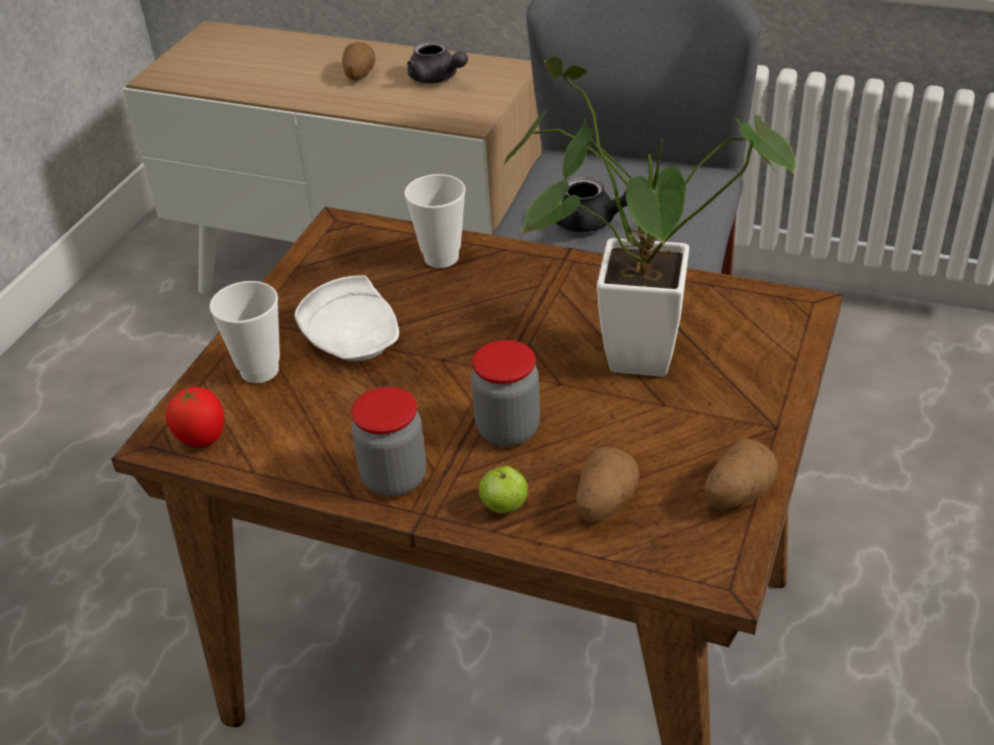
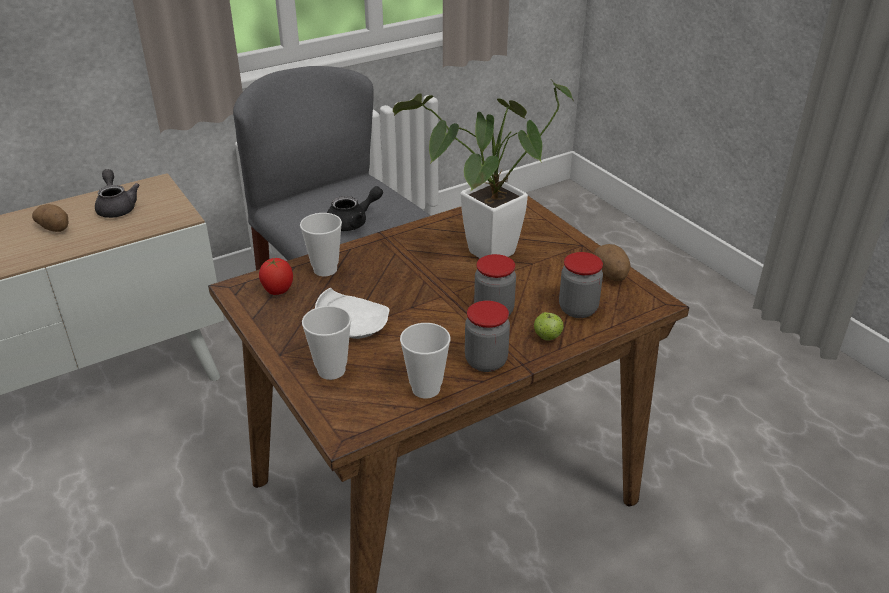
camera: 55 degrees left, 5 degrees down
tomato [166,387,224,447] -> tomato moved to [259,258,293,295]
grey teapot [407,41,468,84] -> grey teapot turned 105 degrees counterclockwise [95,169,140,218]
potato [576,447,639,523] -> jar [559,252,603,318]
none -> cup [400,323,450,398]

